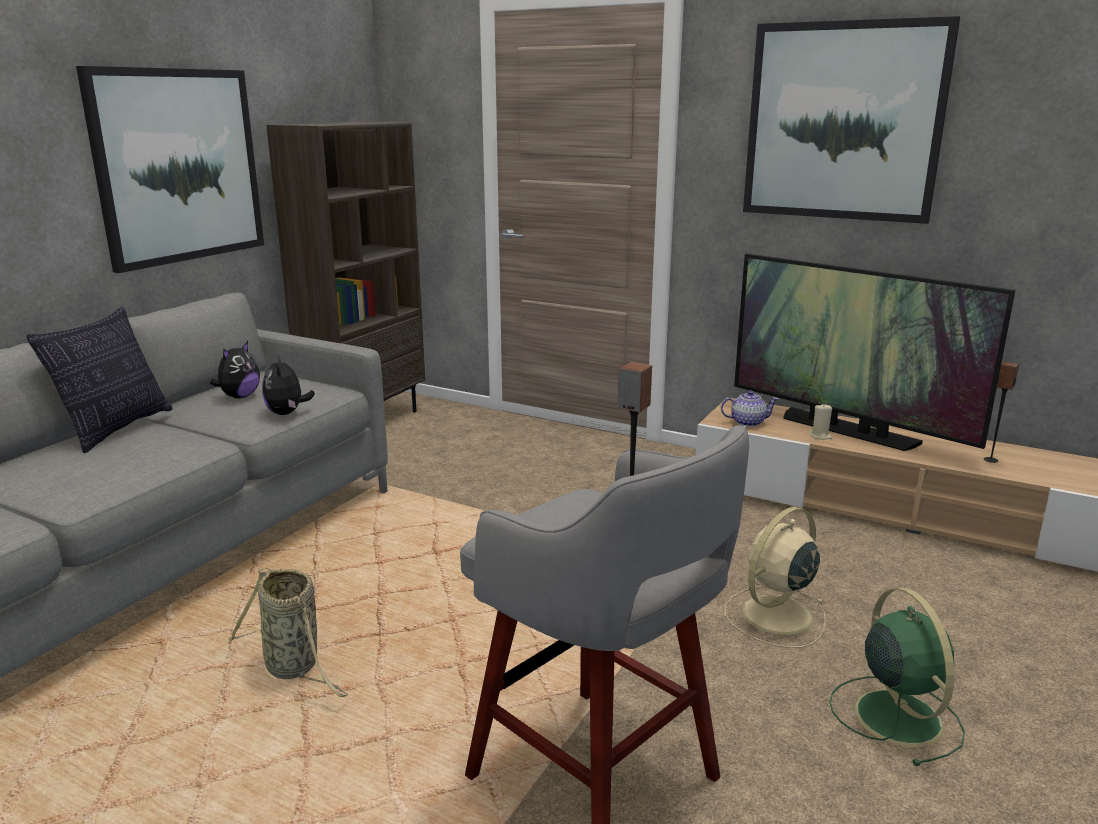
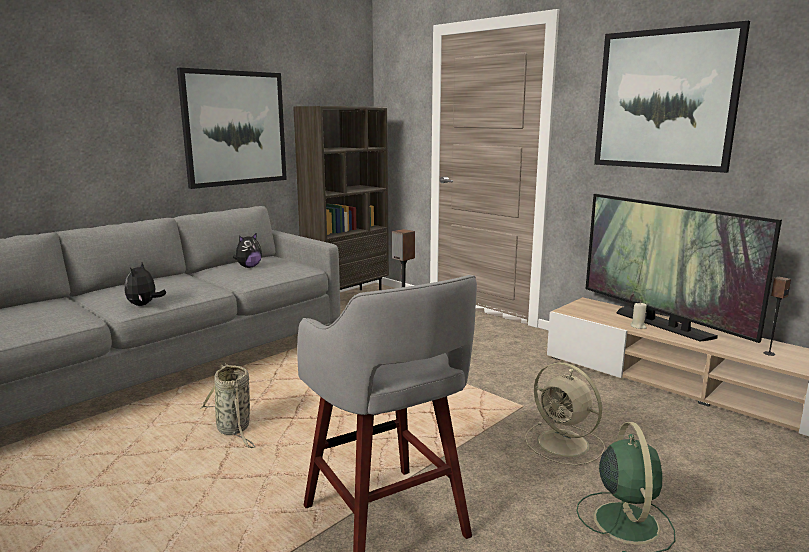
camera: 15 degrees right, 5 degrees down
pillow [26,307,172,453] -> none
plush toy [262,354,315,415] -> plush toy moved to [125,263,166,306]
teapot [721,390,779,427] -> none
beige fan [725,507,826,648] -> beige fan turned 105 degrees counterclockwise [525,362,605,465]

